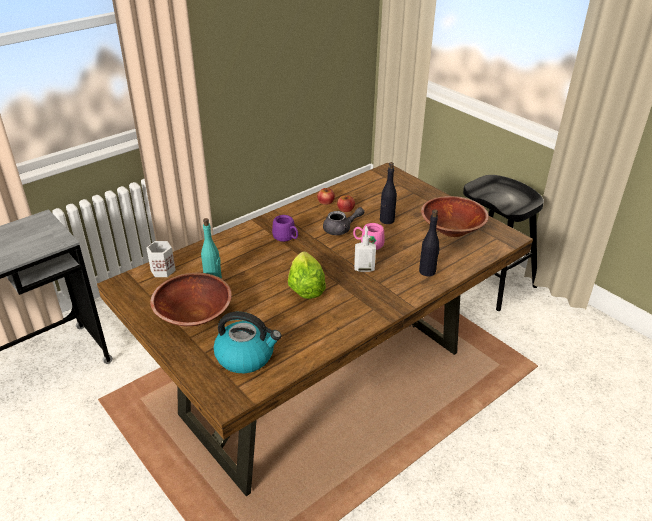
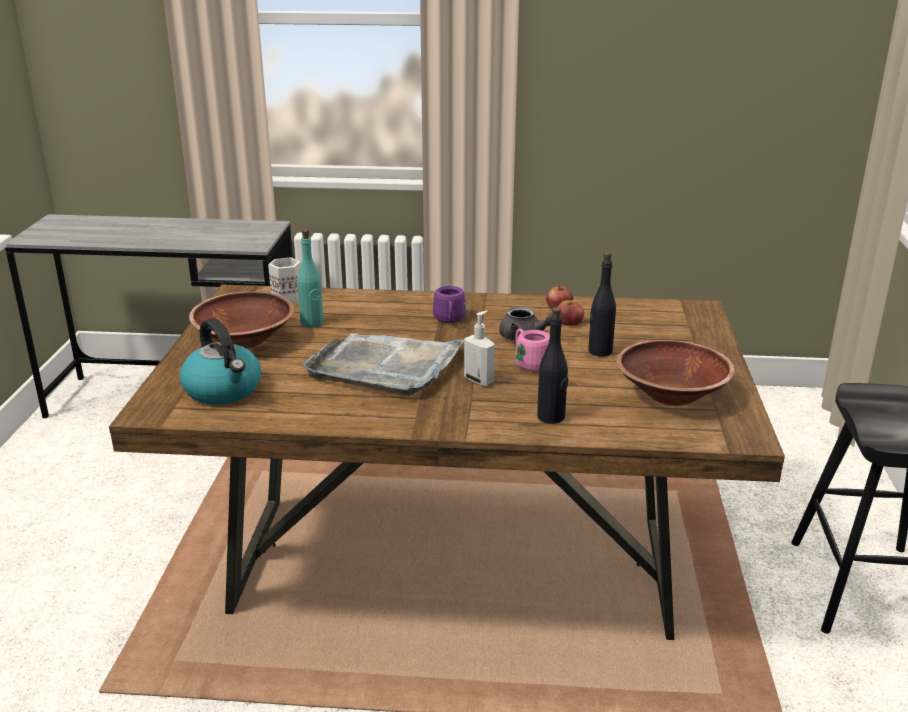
camera: 45 degrees right, 10 degrees down
lettuce [288,252,326,299] -> grey tray [302,333,464,396]

